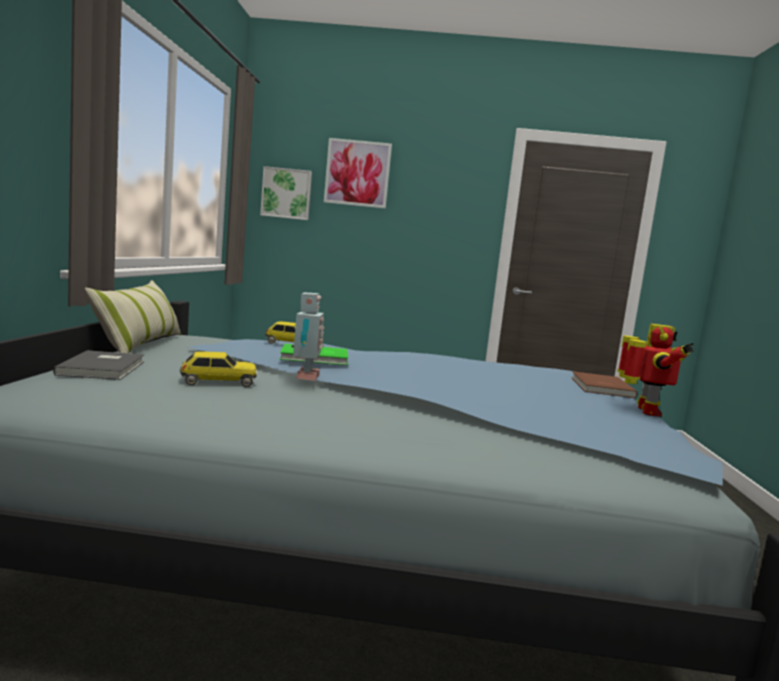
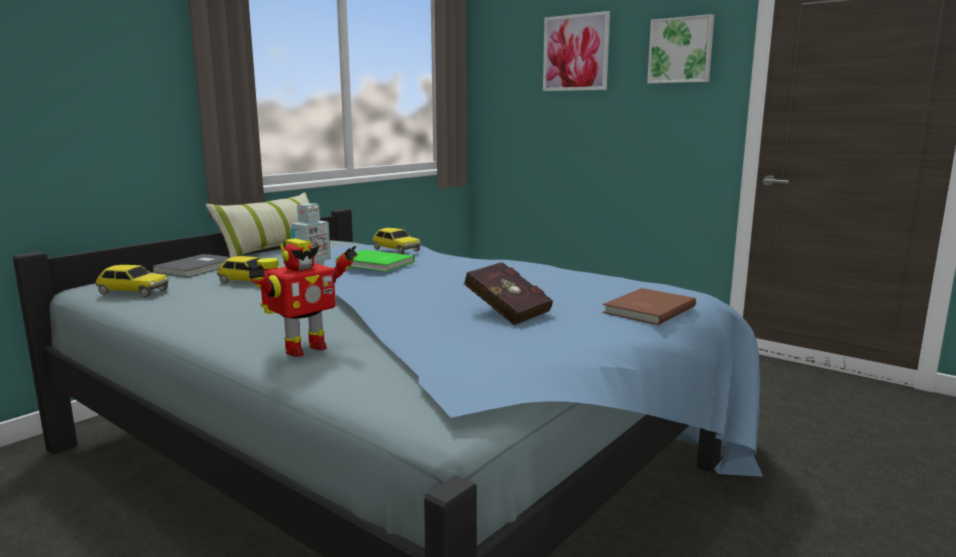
camera: 35 degrees right, 5 degrees up
picture [260,166,312,220] -> picture moved to [647,14,714,84]
toy robot [617,324,694,417] -> toy robot moved to [247,238,358,357]
none -> toy car [95,265,169,297]
none -> red book [464,262,553,325]

